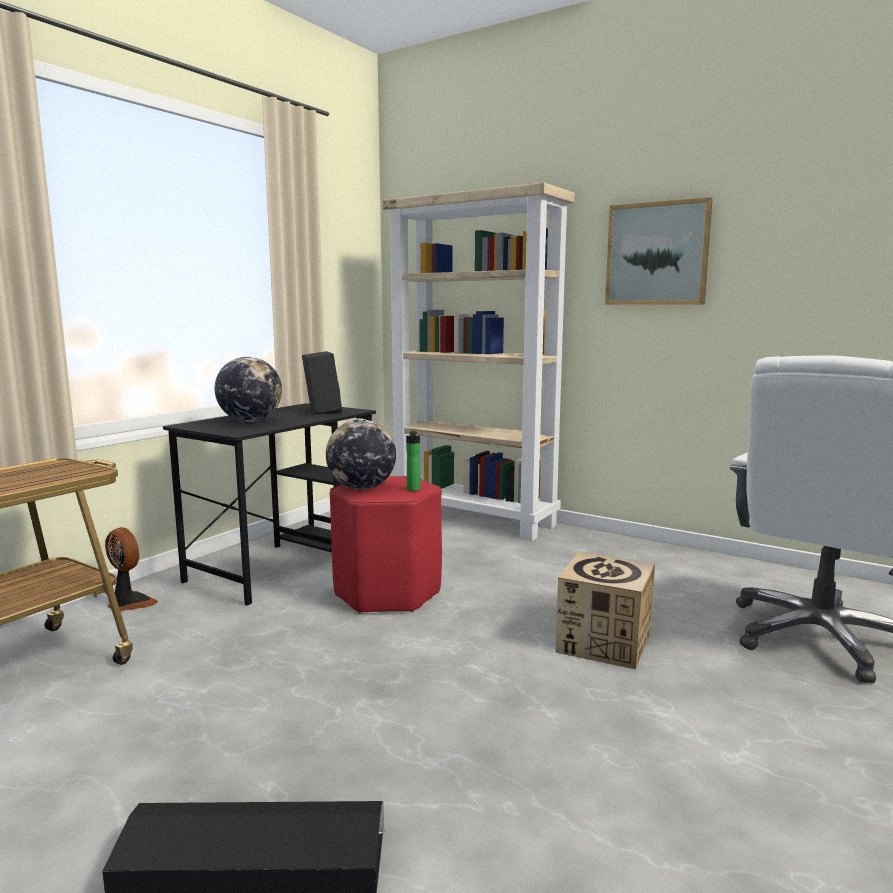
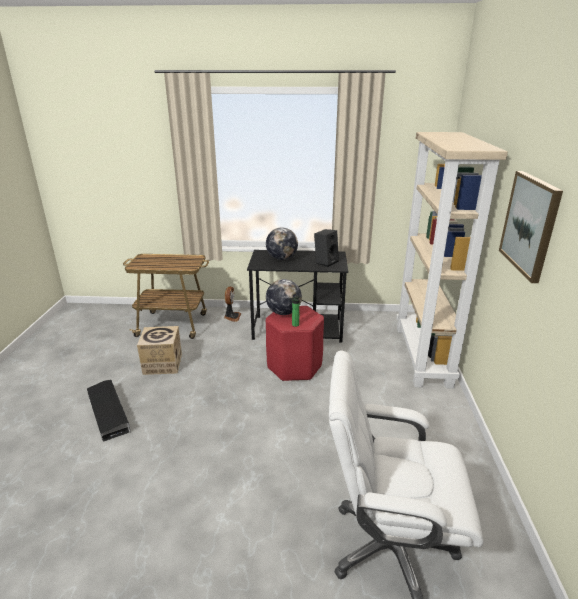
camera: 60 degrees right, 15 degrees up
cardboard box [555,552,655,669] -> cardboard box moved to [137,326,182,375]

